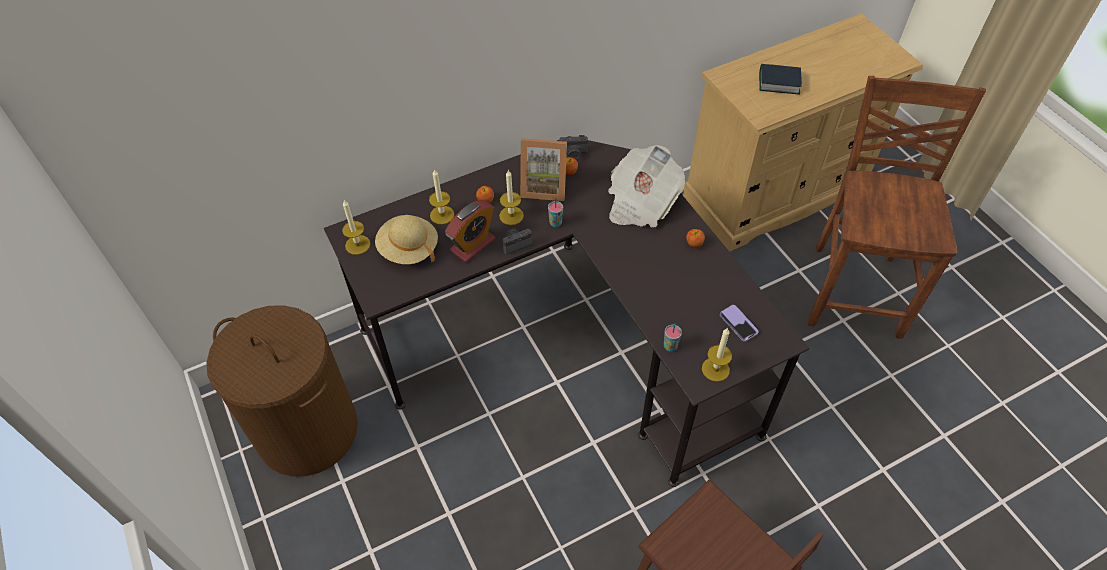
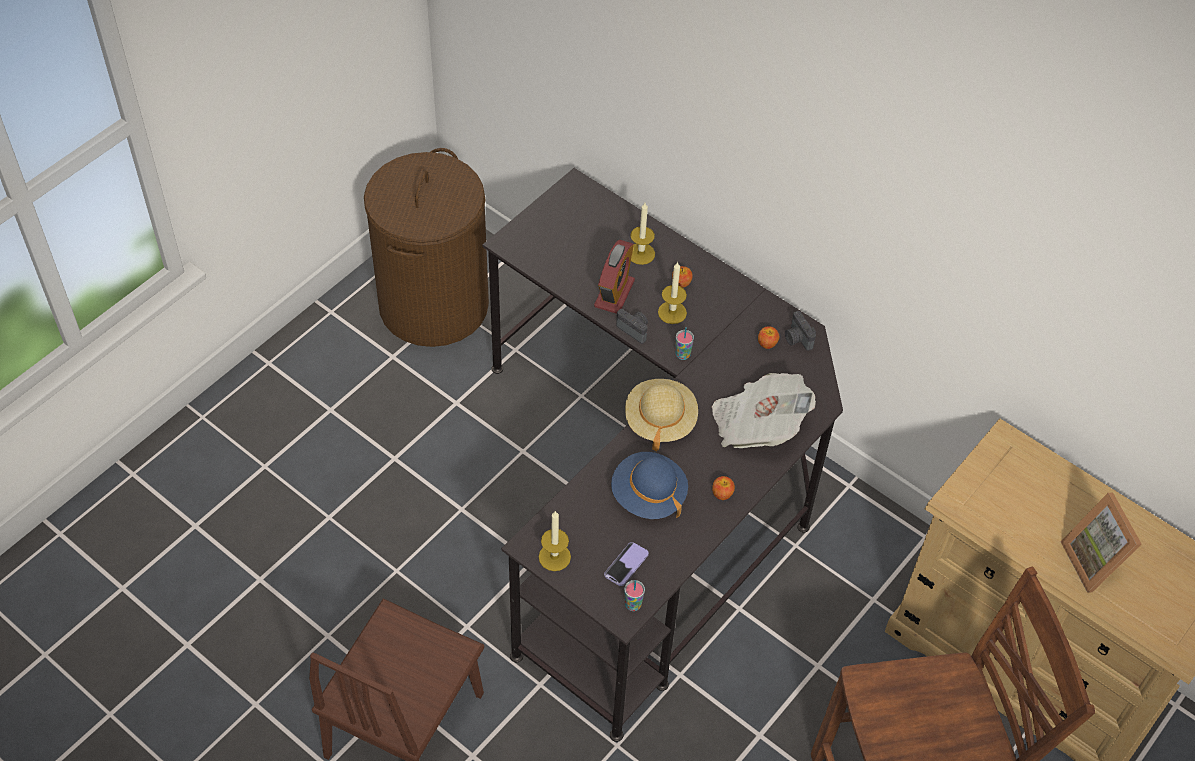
camera: 65 degrees right, 0 degrees up
candle [342,200,370,255] -> none
beige hat [375,215,438,264] -> beige hat moved to [625,379,698,451]
alarm clock [445,200,495,262] -> alarm clock turned 90 degrees counterclockwise [594,240,635,314]
picture frame [520,138,567,201] -> picture frame moved to [1061,493,1142,593]
cup [664,323,682,352] -> cup moved to [624,580,645,611]
book [759,64,802,95] -> none
none -> blue hat [611,452,688,519]

